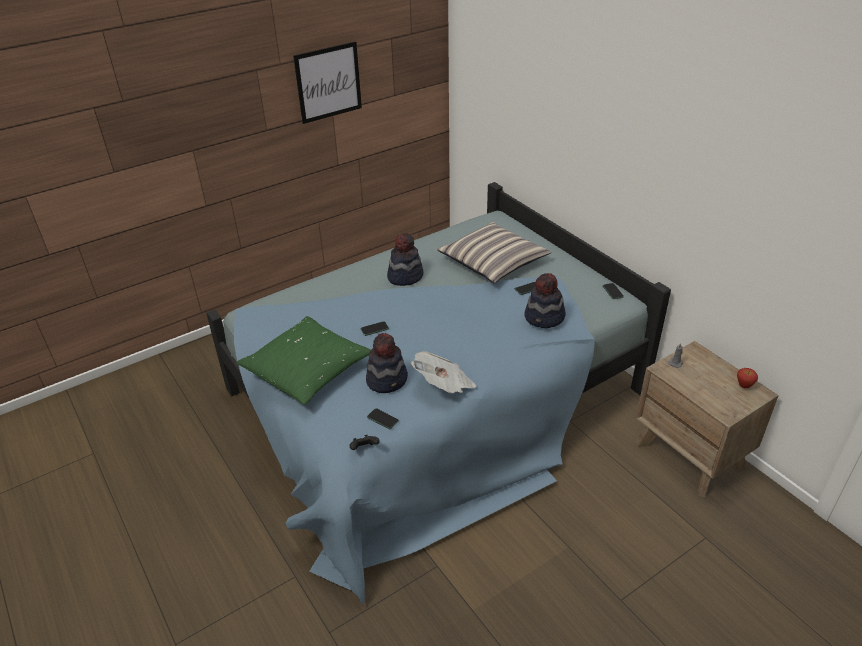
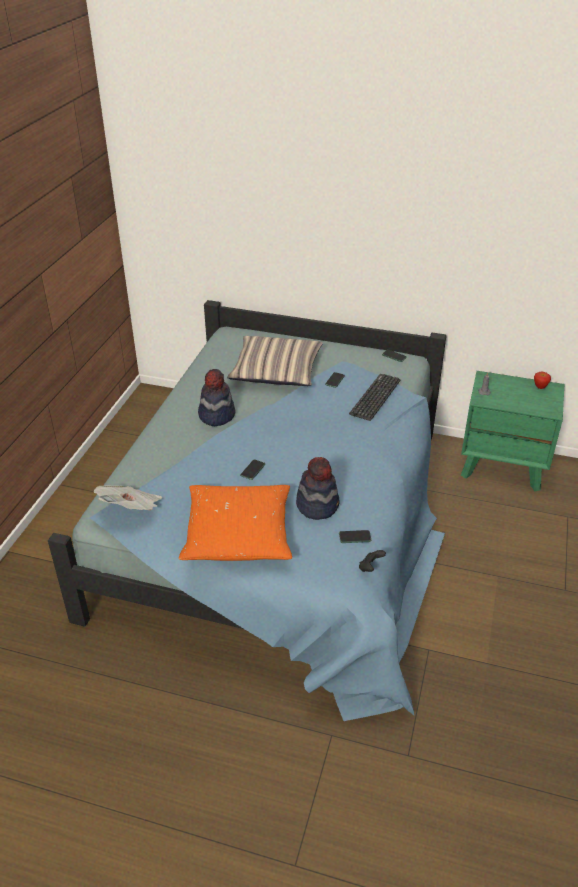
camera: 40 degrees left, 0 degrees up
green pillow [236,316,371,405] -> orange pillow [179,485,292,561]
picture [293,41,362,124] -> none
newspaper [410,351,476,393] -> newspaper moved to [94,486,162,511]
hat [524,273,566,328] -> keyboard [349,374,400,421]
brown nightstand [636,341,779,498] -> green nightstand [461,371,564,491]

